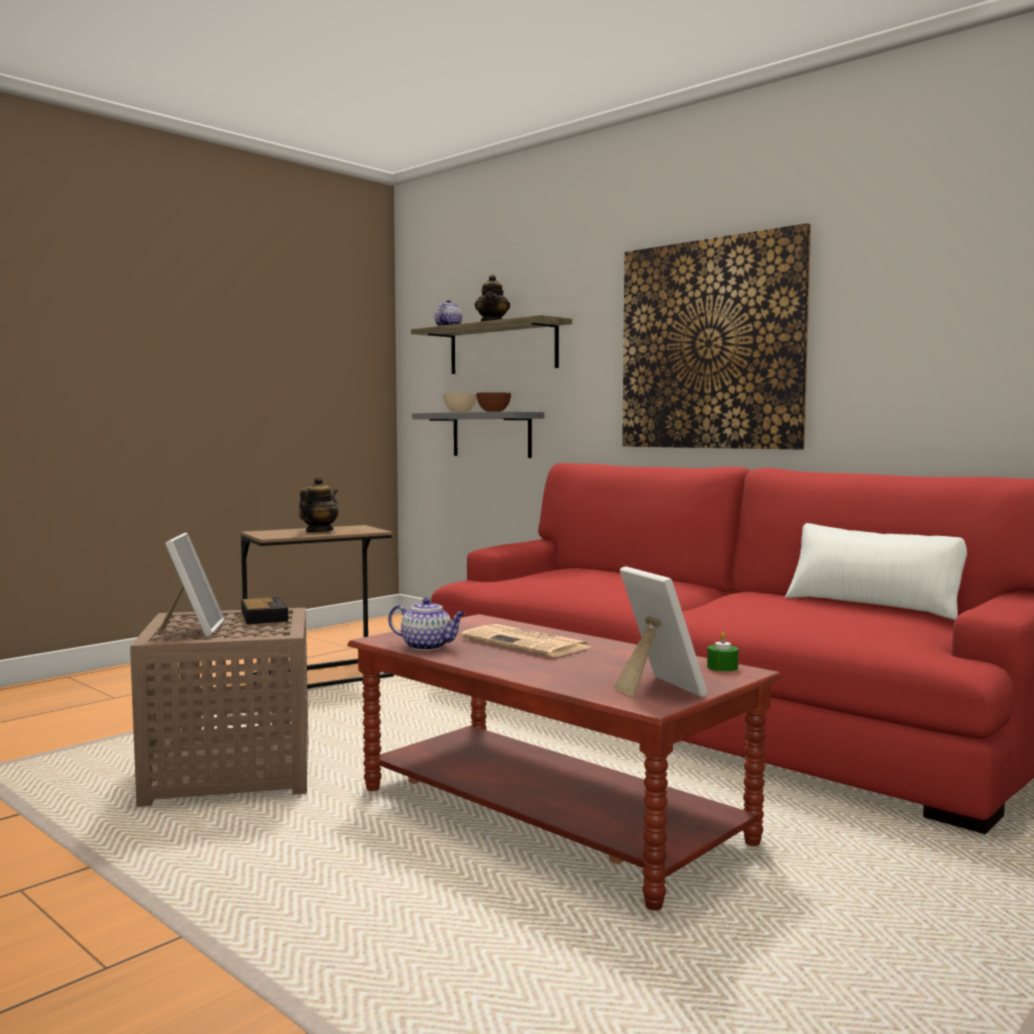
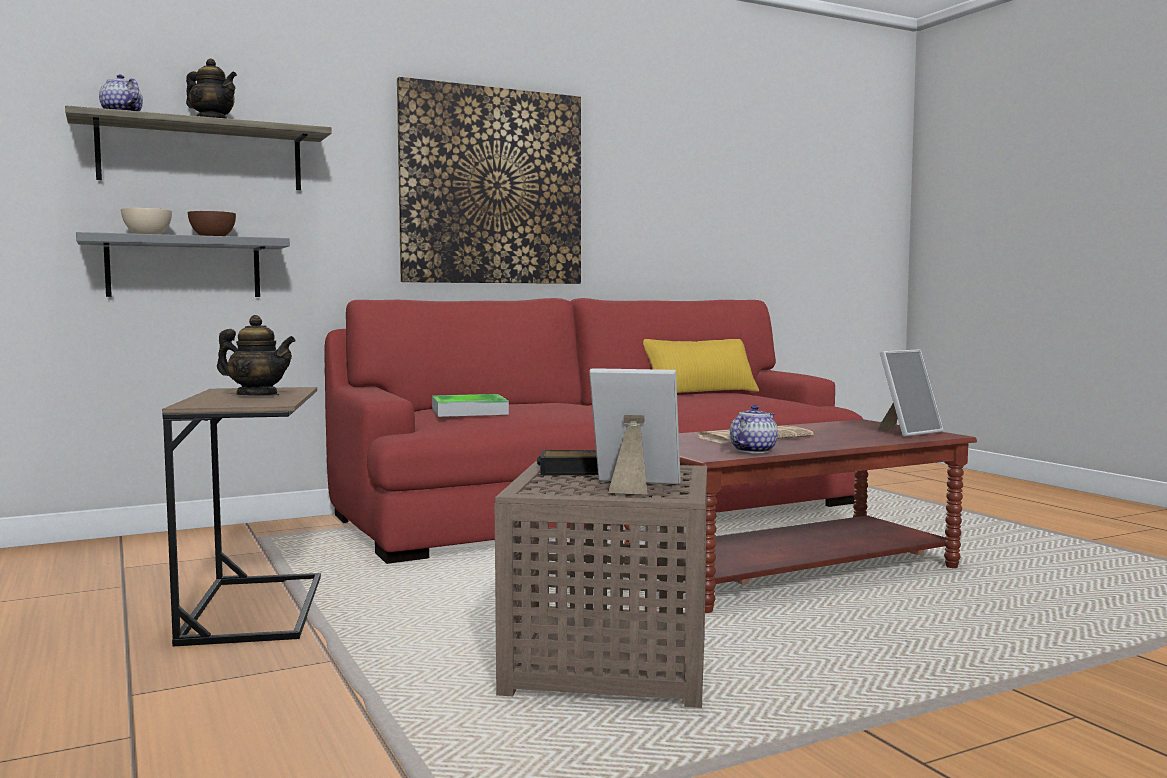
camera: 70 degrees left, 0 degrees up
teapot [299,476,339,532] -> teapot turned 150 degrees clockwise [217,315,296,396]
picture frame [613,567,707,698] -> picture frame turned 150 degrees clockwise [877,349,944,437]
green candle [707,632,738,672] -> none
white pillow [785,523,967,620] -> yellow pillow [643,339,759,393]
none -> tray [432,394,509,417]

